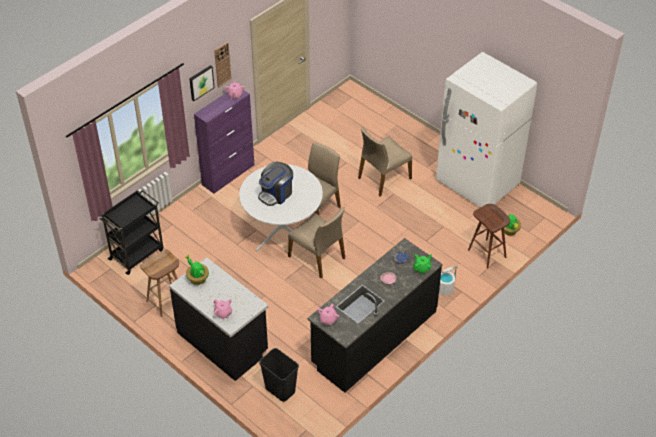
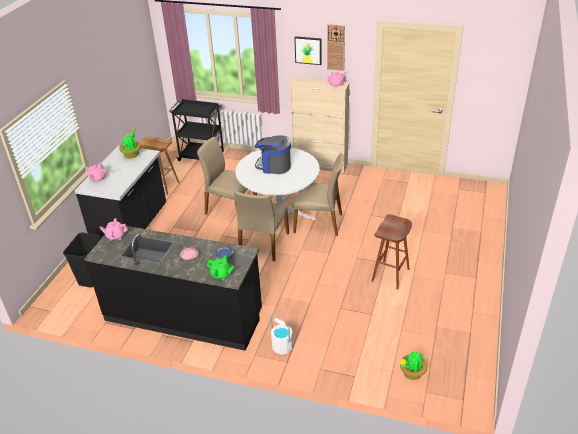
camera: 65 degrees right, 10 degrees down
purple cabinet [194,90,254,194] -> beige cabinet [290,77,349,173]
beige chair [358,127,412,196] -> beige chair moved to [197,137,257,215]
white fridge [436,52,537,208] -> none
brown stool [468,204,510,268] -> brown stool moved to [372,214,412,290]

